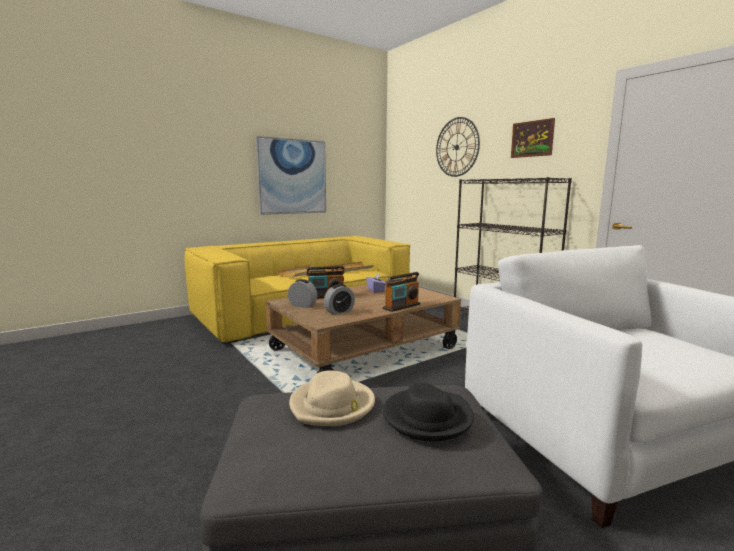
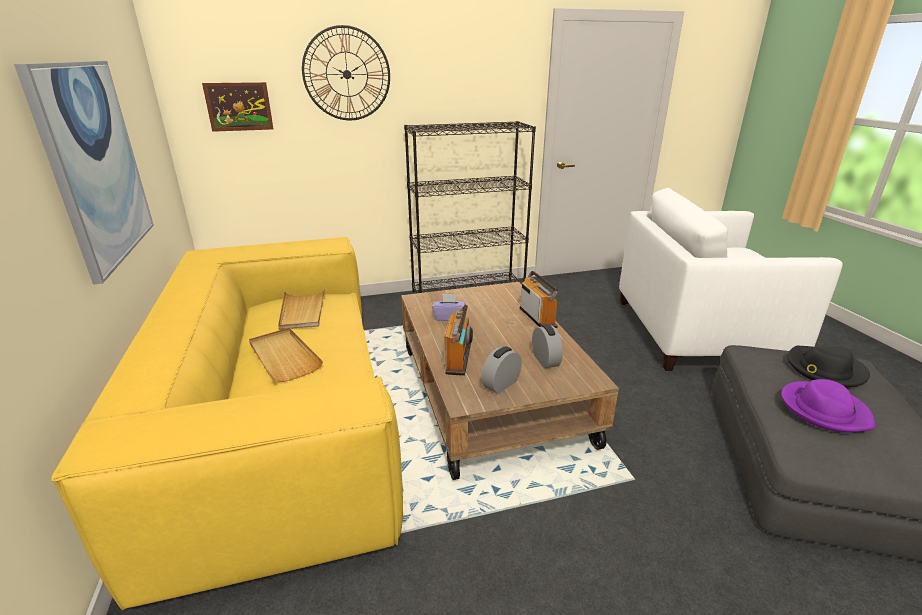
camera: 70 degrees left, 15 degrees up
beige hat [289,370,375,426] -> purple hat [781,379,875,433]
picture [511,118,555,158] -> picture moved to [202,82,274,132]

